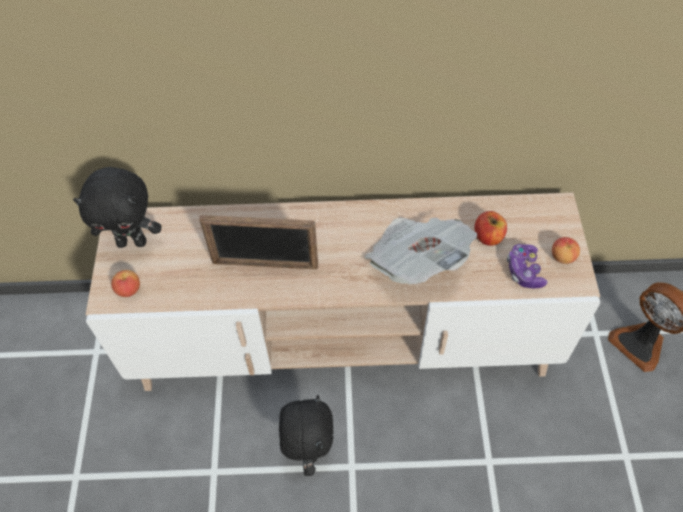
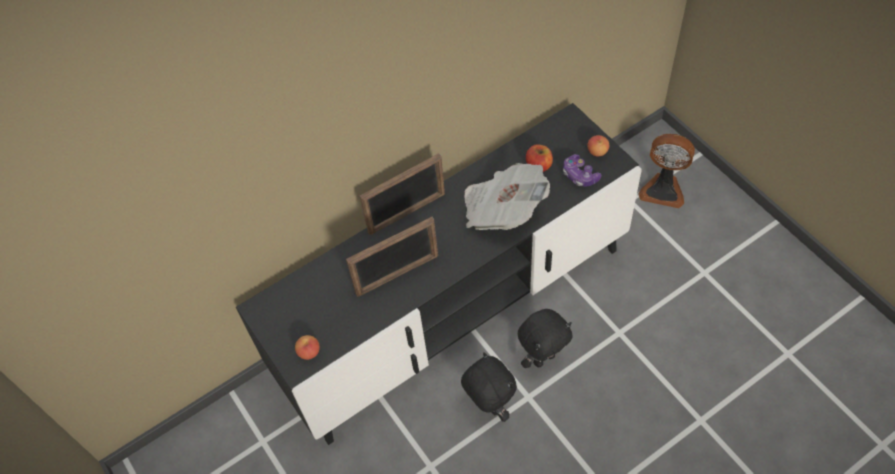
camera: 30 degrees left, 0 degrees up
black plush toy [73,167,161,248] -> black plush toy moved to [518,309,573,368]
beige tv stand [86,193,600,391] -> black tv stand [236,103,642,445]
none -> picture frame [360,153,445,235]

